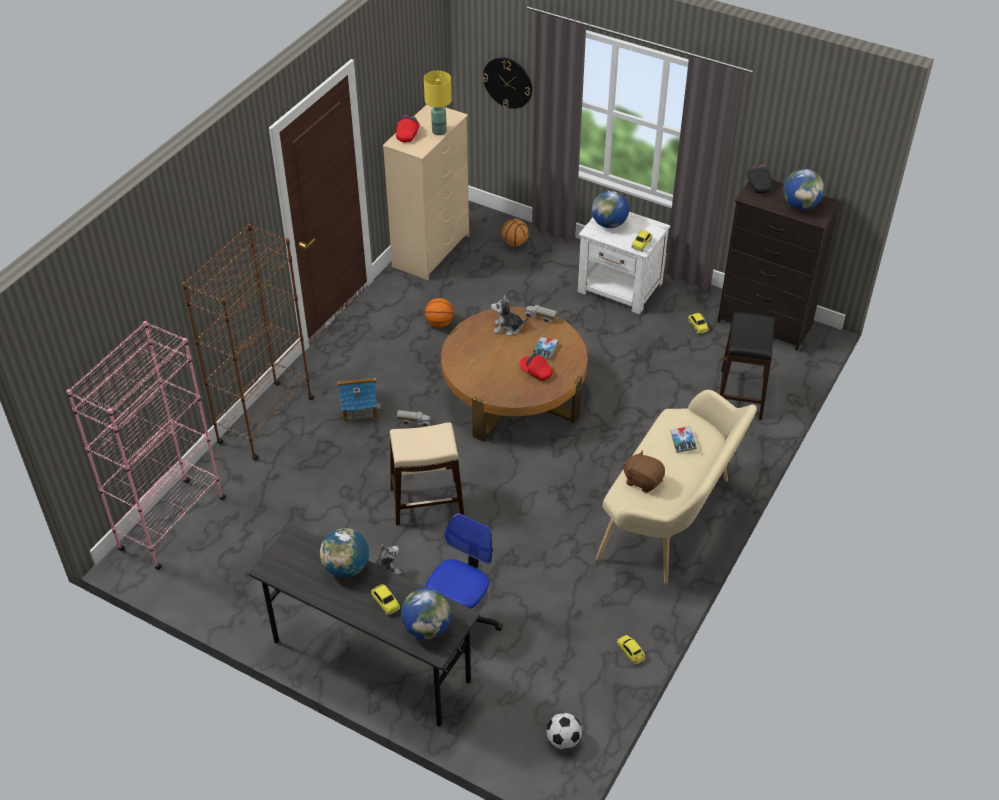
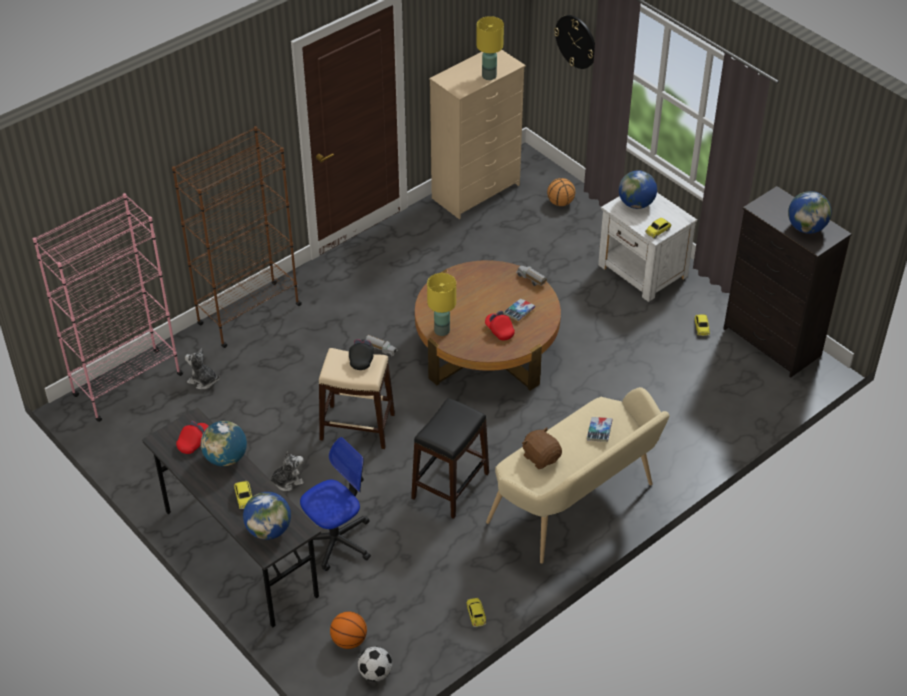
camera: 20 degrees right, 0 degrees up
toy house [337,377,381,422] -> none
red cap [396,115,420,142] -> red cap moved to [176,421,209,454]
basketball [425,298,454,328] -> basketball moved to [330,612,367,649]
plush toy [491,295,528,336] -> plush toy moved to [185,348,220,389]
black stool [719,312,775,420] -> black stool moved to [411,398,489,519]
black cap [746,165,772,193] -> black cap moved to [349,339,374,370]
none -> yellow table lamp [427,273,456,336]

